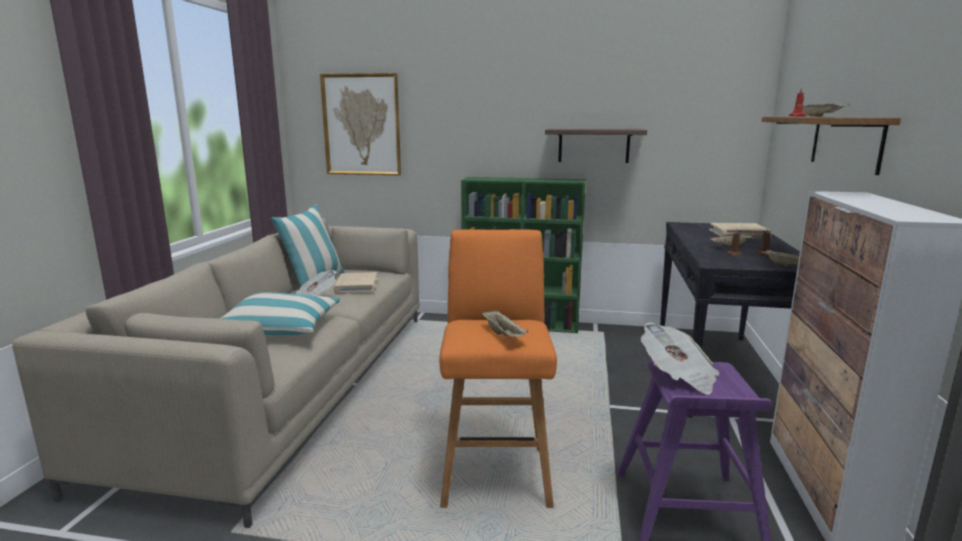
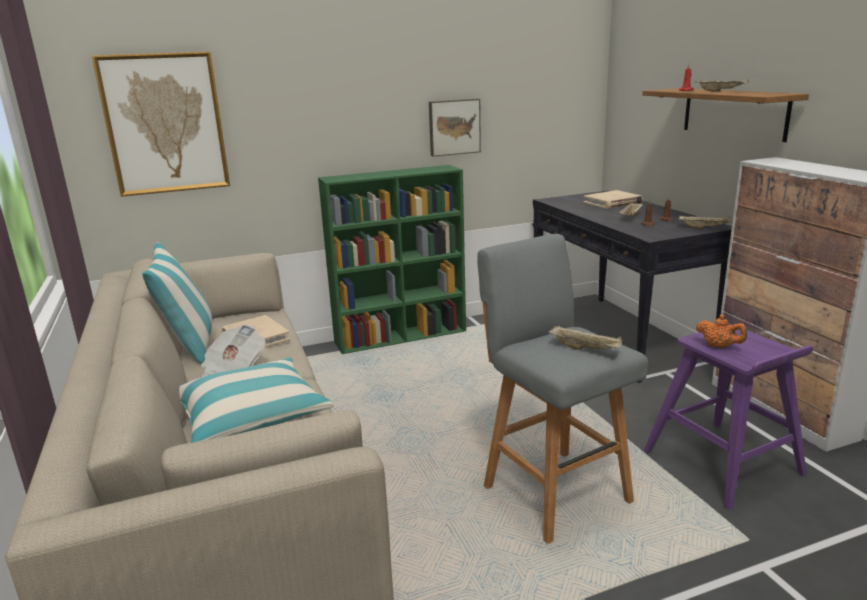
camera: 30 degrees left, 5 degrees up
orange stool [439,229,557,508] -> grey stool [477,234,648,544]
shelf [545,129,647,163] -> picture [429,99,481,157]
newspaper [641,322,719,395] -> orange teapot [696,315,747,348]

